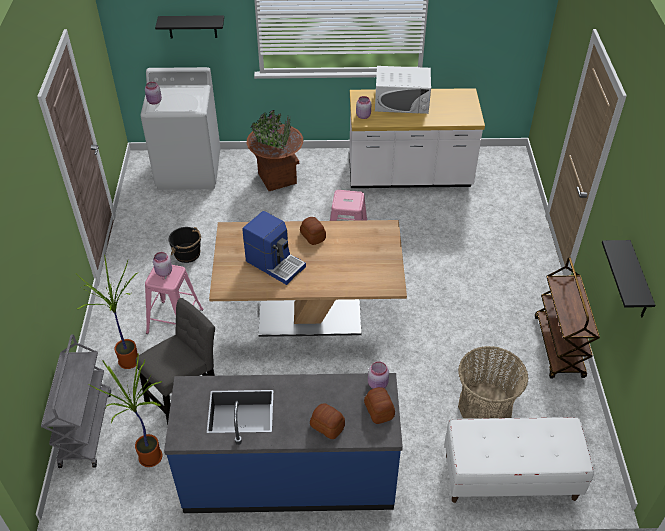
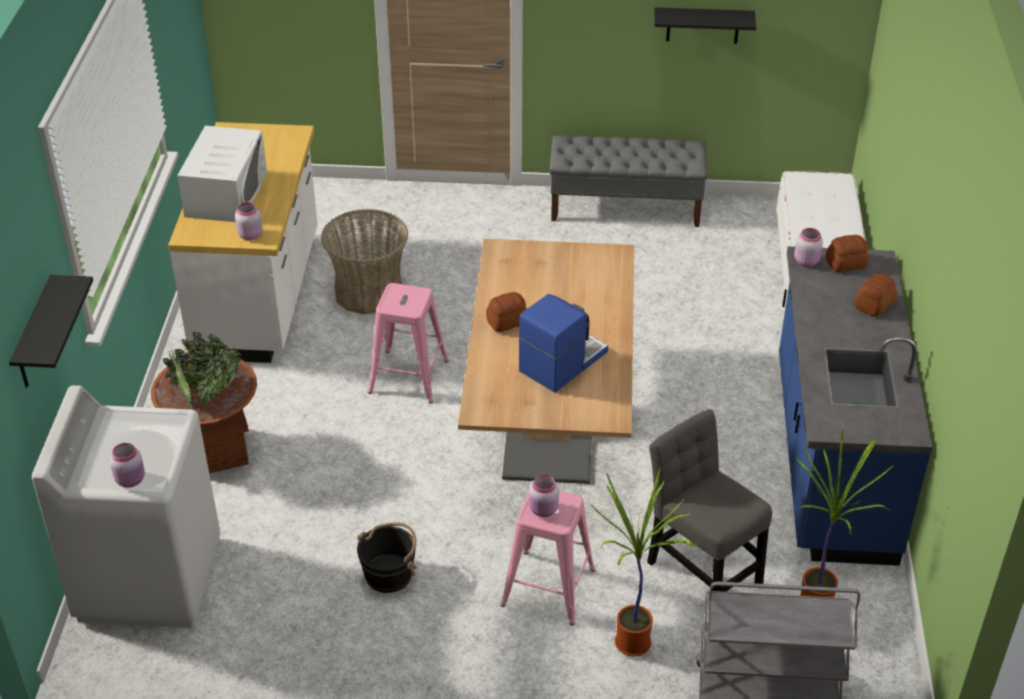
camera: 85 degrees left, 5 degrees down
basket [458,346,529,419] -> basket moved to [321,209,408,314]
brown cart [535,258,600,379] -> grey bench [550,136,707,227]

